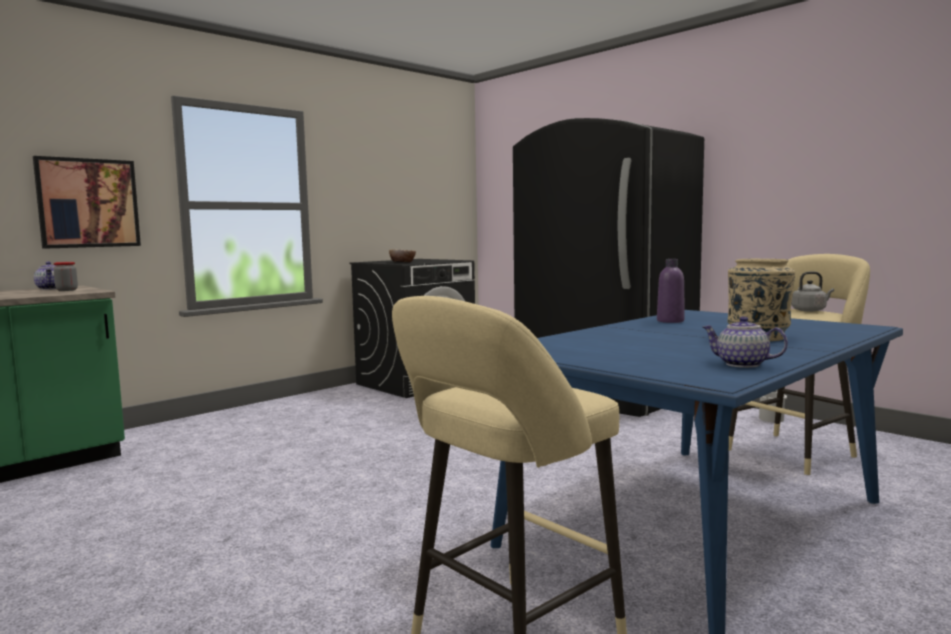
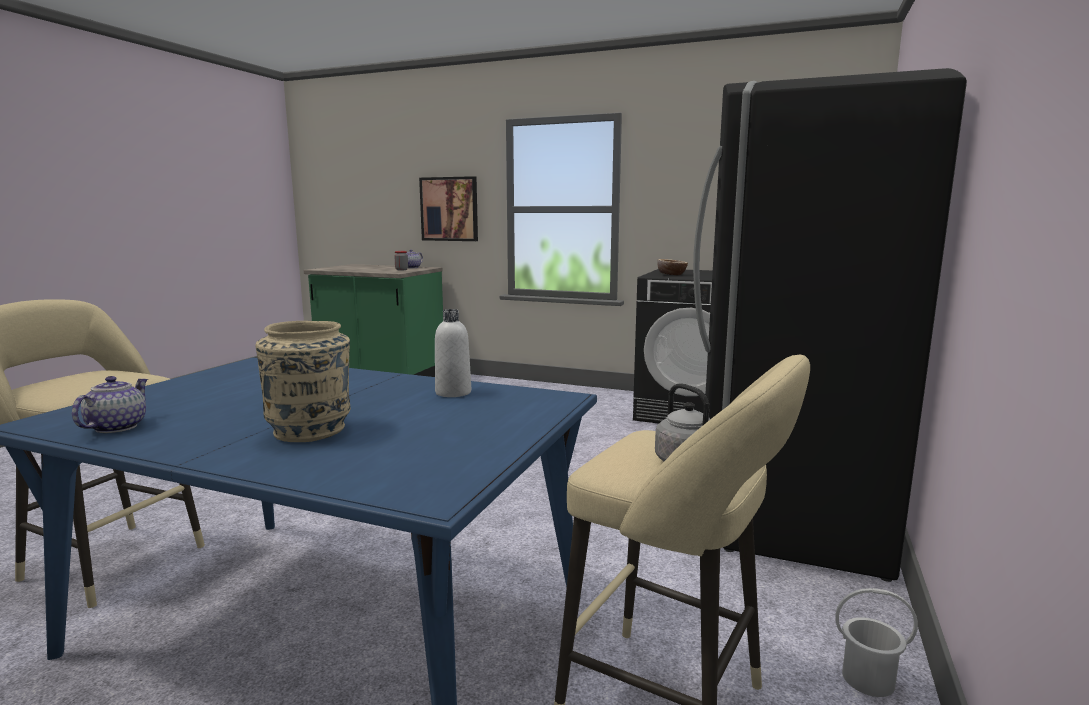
camera: 65 degrees right, 5 degrees up
purple bottle [657,259,685,323] -> white bottle [435,309,471,397]

